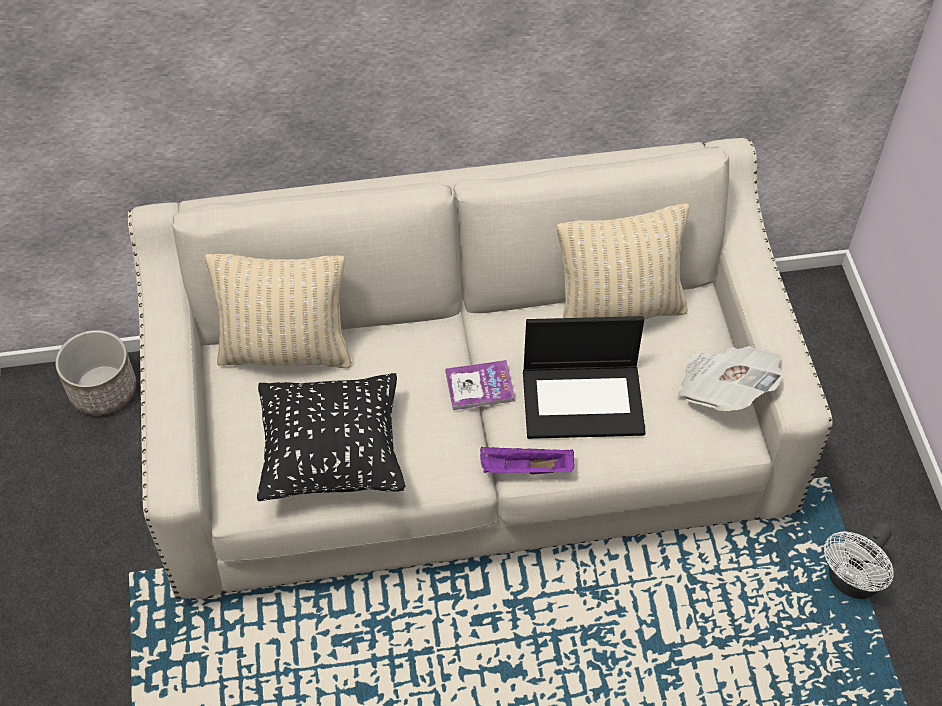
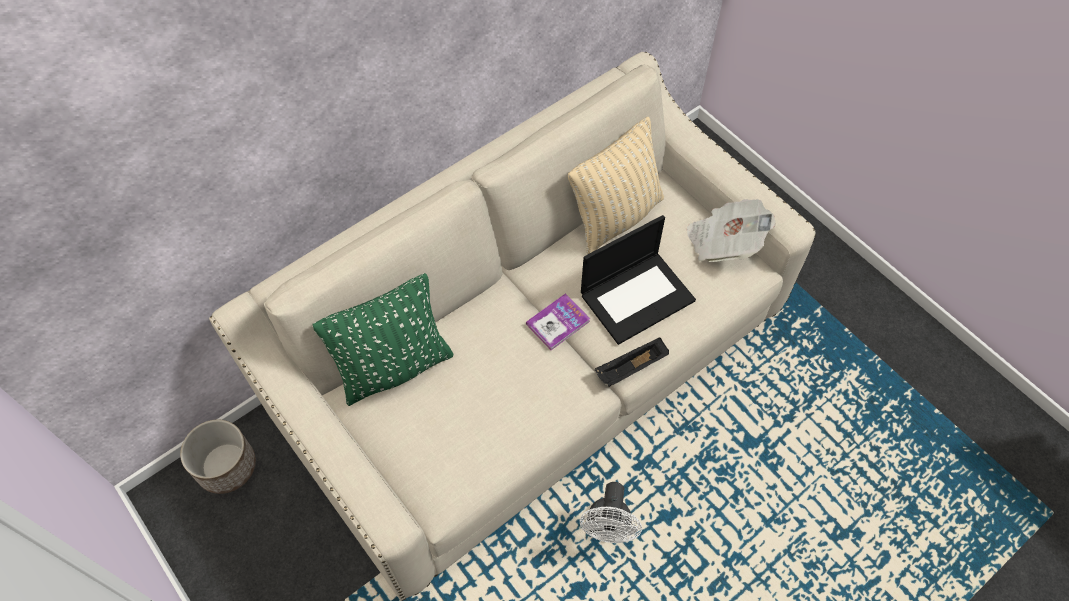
camera: 30 degrees left, 5 degrees up
beige pillow [205,254,352,368] -> green pillow [312,273,453,406]
black pillow [257,373,406,501] -> none
purple tray [480,447,574,474] -> black tray [595,337,669,387]
white fan [824,521,894,599] -> white fan moved to [580,482,642,543]

